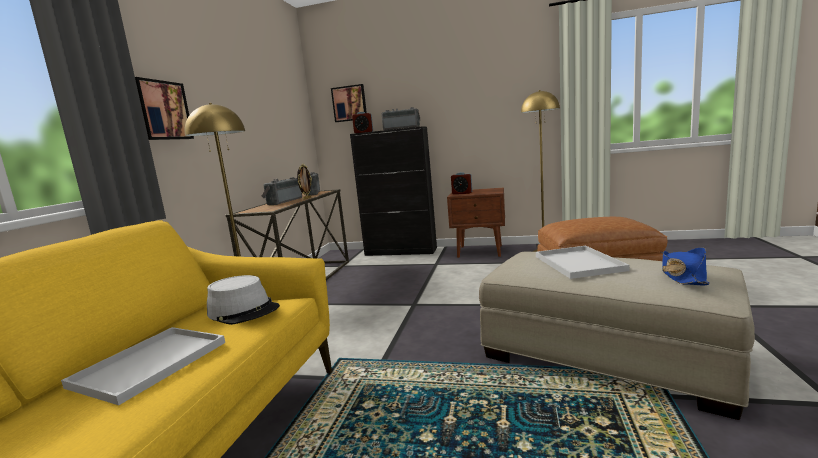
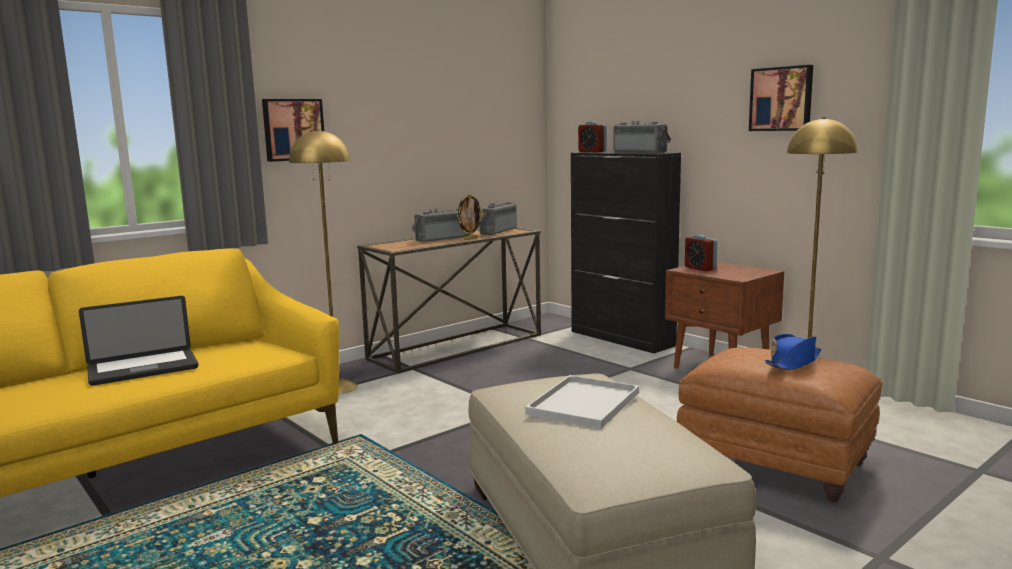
camera: 35 degrees right, 0 degrees up
white tray [61,327,225,405] -> laptop [79,296,198,386]
grey hat [207,275,280,325] -> none
picture [331,84,367,122] -> picture moved to [749,65,813,131]
blue hat [662,247,710,286] -> blue hat moved to [765,334,821,370]

